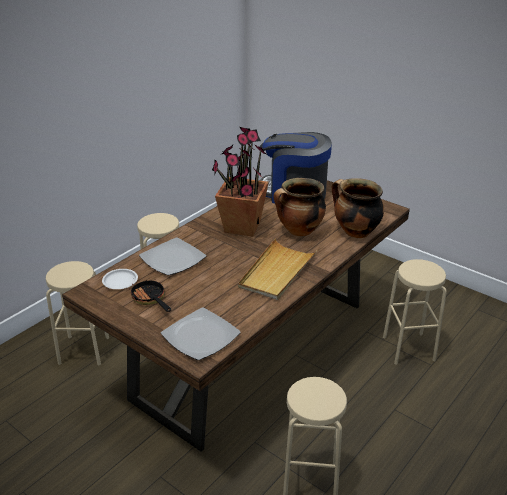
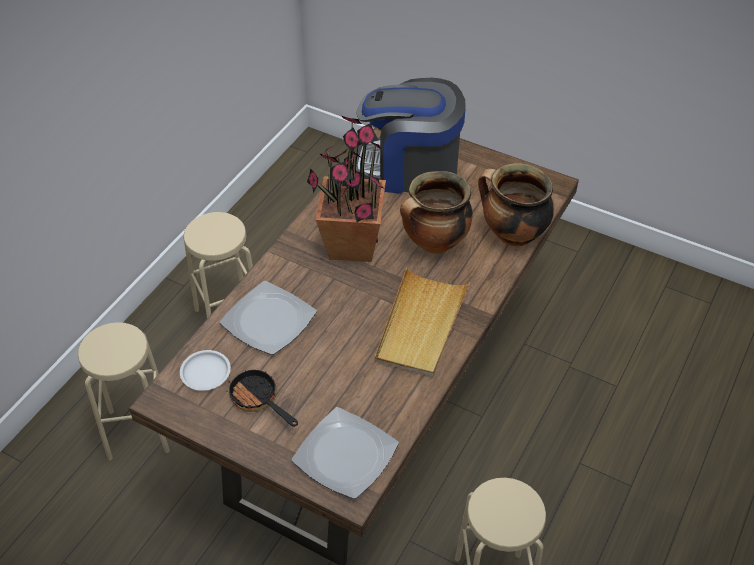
camera: 10 degrees left, 15 degrees up
beige stool [383,259,447,365] -> none

